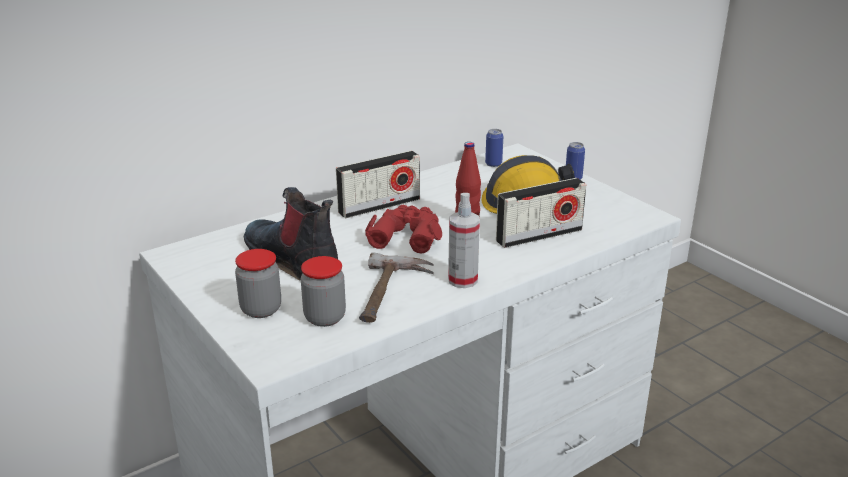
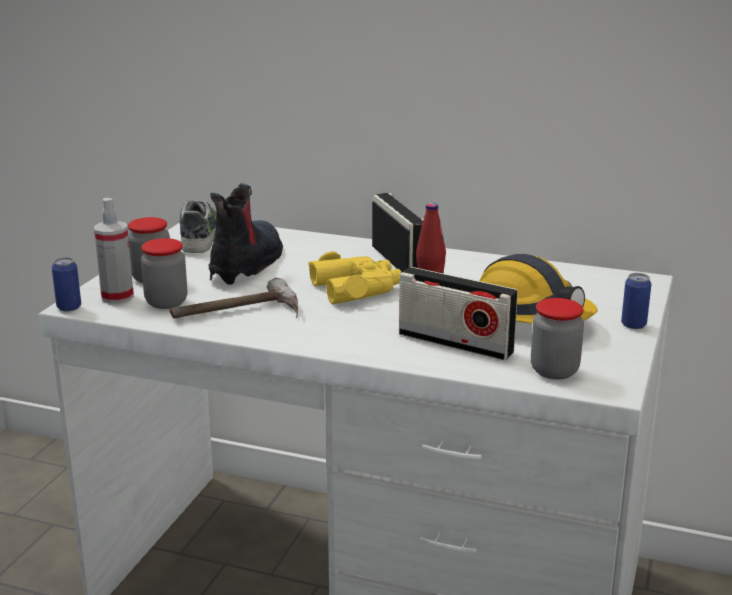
camera: 55 degrees right, 5 degrees down
radio [336,151,420,218] -> radio turned 135 degrees counterclockwise [372,193,424,273]
red binoculars [365,205,442,253] -> yellow binoculars [308,251,401,304]
spray bottle [448,193,480,288] -> spray bottle moved to [94,198,134,304]
can [485,129,503,167] -> can moved to [52,257,81,311]
none -> shoe [179,200,217,253]
none -> jar [531,298,584,380]

